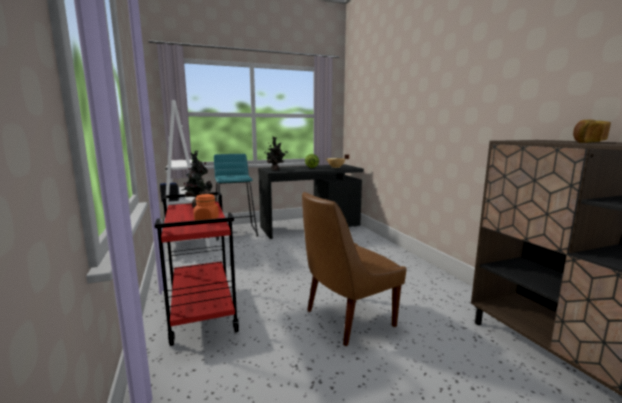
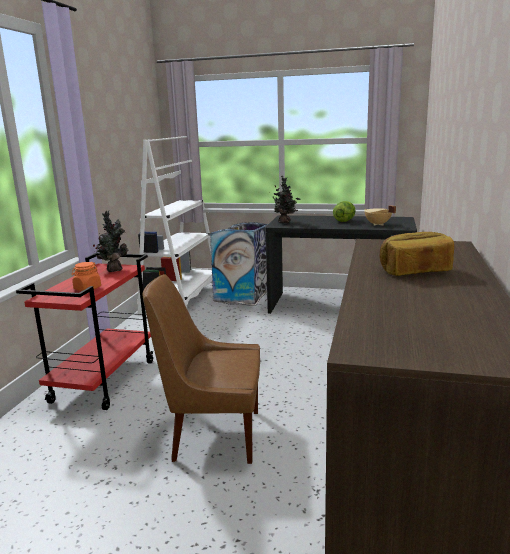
camera: 35 degrees right, 5 degrees up
turquoise stool [214,154,258,241] -> trash can [210,222,268,306]

